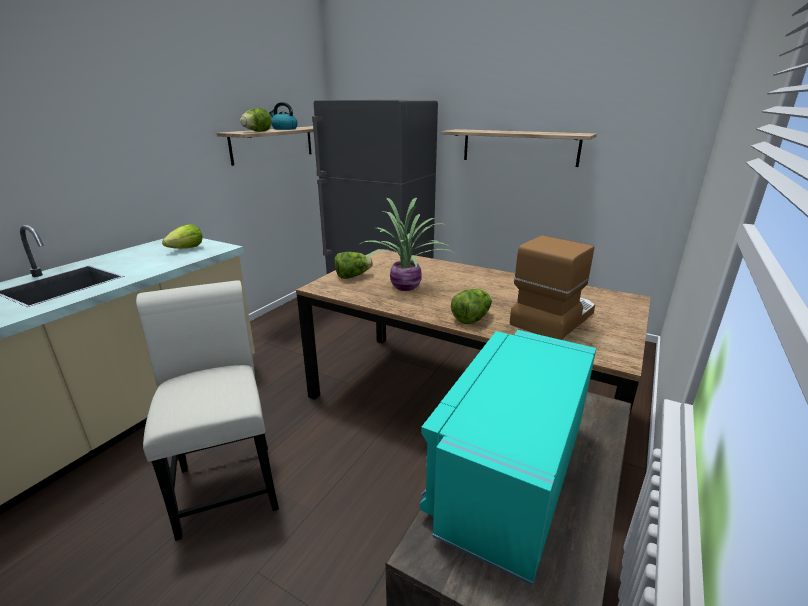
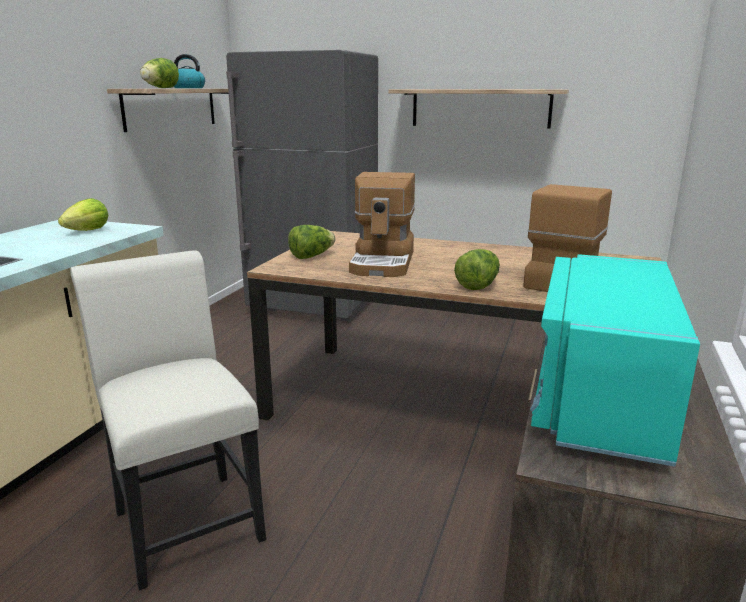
camera: 10 degrees left, 5 degrees down
potted plant [360,198,453,291] -> coffee machine [349,172,415,277]

